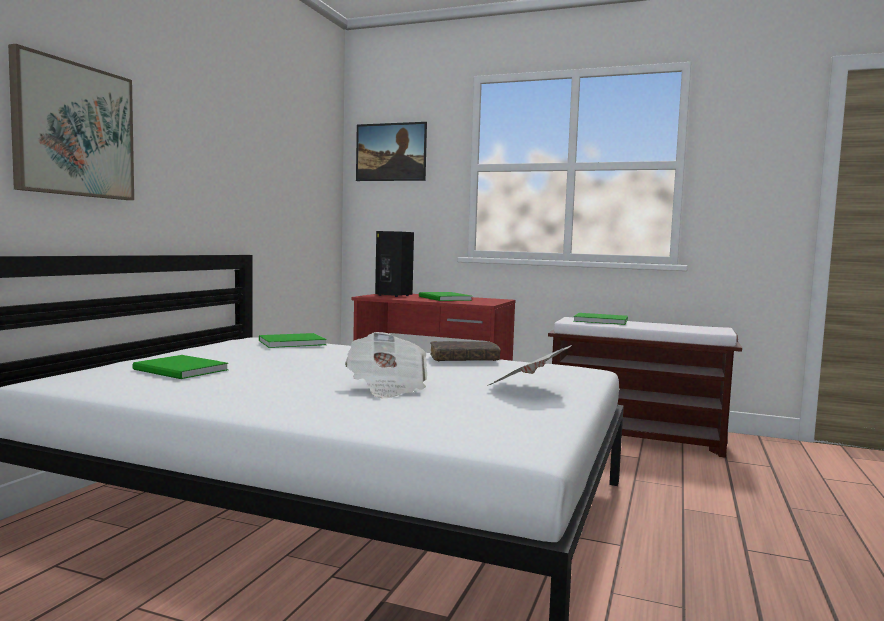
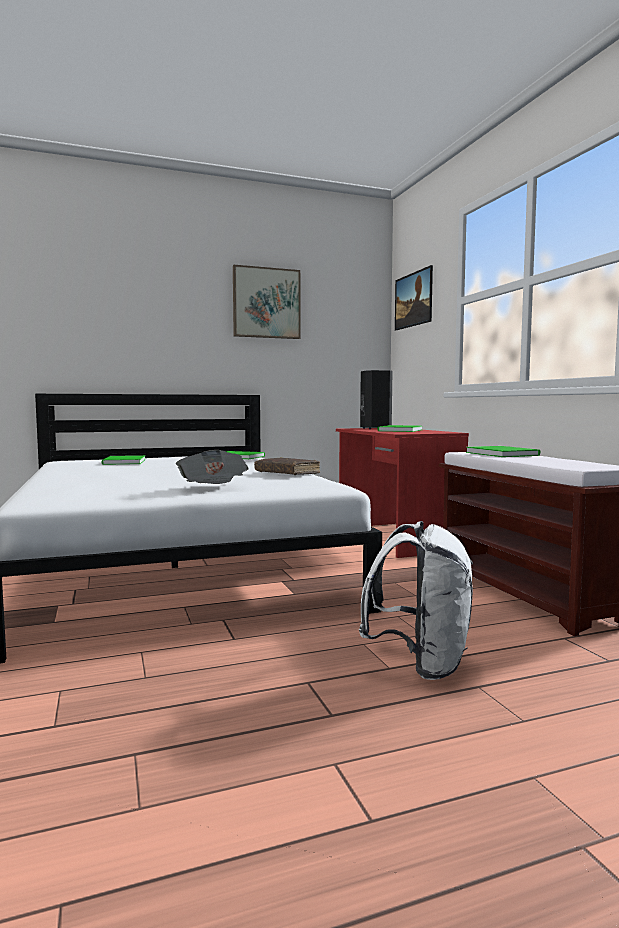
camera: 50 degrees right, 0 degrees up
picture [8,44,134,200] -> picture moved to [233,265,300,339]
newspaper [345,332,427,398] -> none
none -> white backpack [359,521,473,680]

